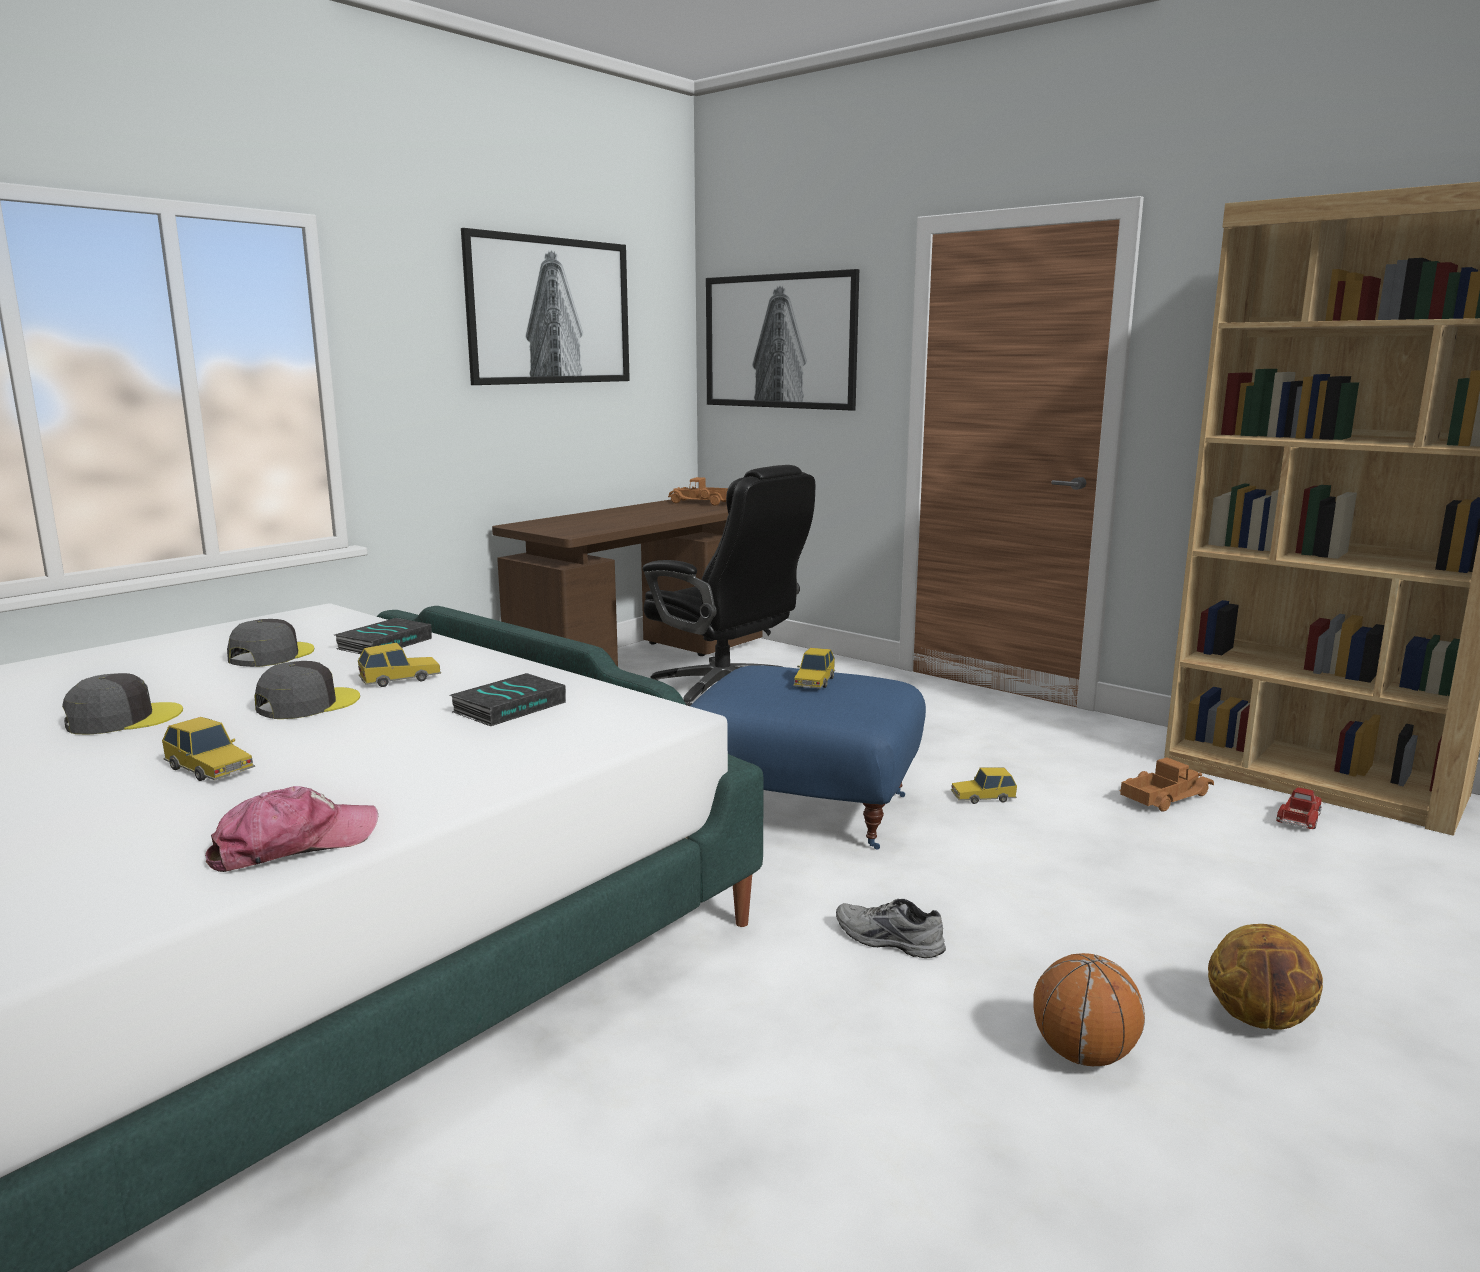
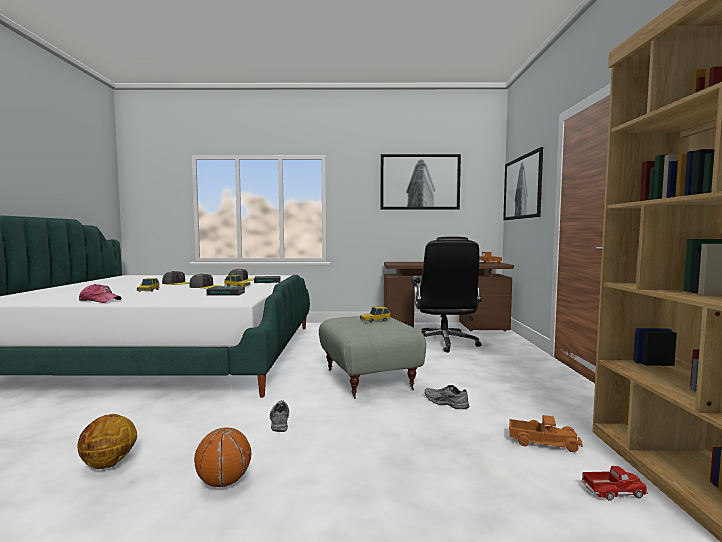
camera: 50 degrees right, 10 degrees down
blue ottoman [690,665,926,850] -> grey ottoman [319,316,426,399]
toy car [951,767,1017,804] -> grey shoe [425,385,469,409]
basketball [1208,924,1323,1030] -> basketball moved to [78,414,137,469]

